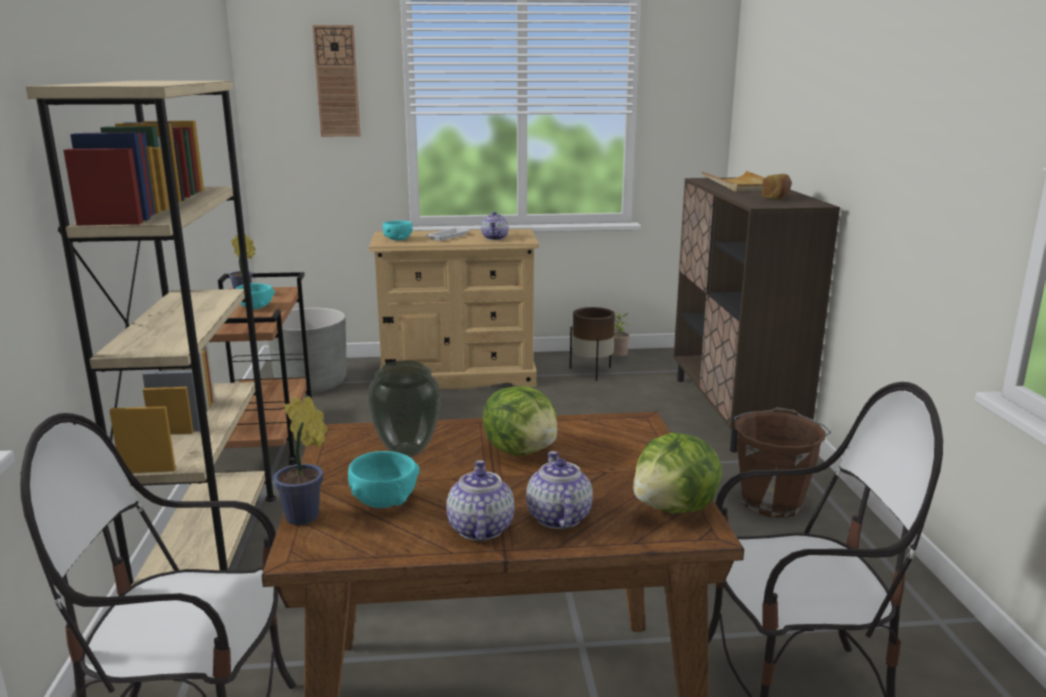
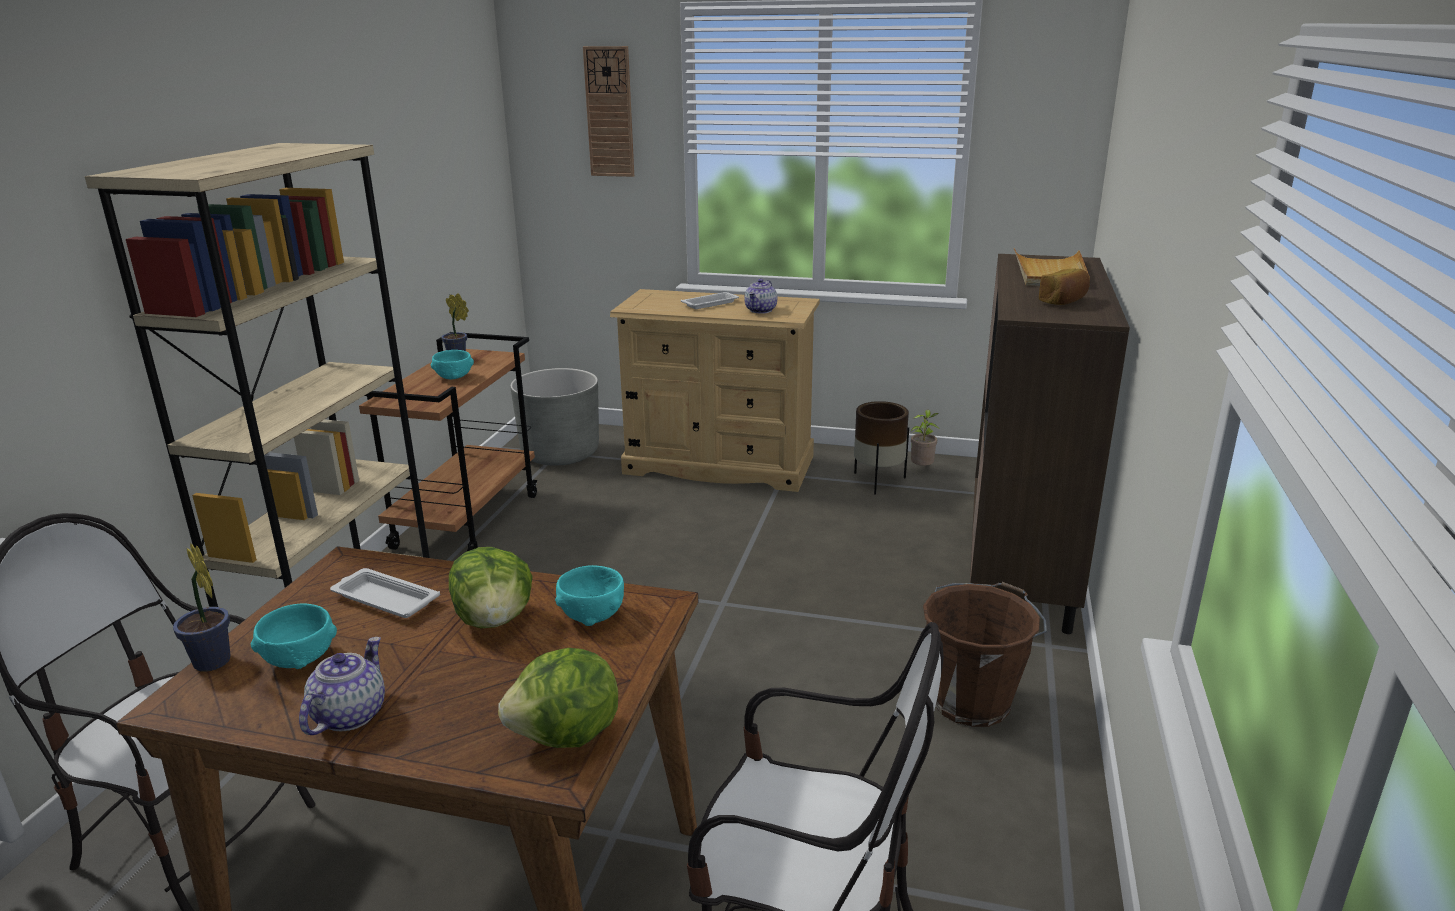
camera: 20 degrees right, 5 degrees up
vase [367,360,441,457] -> white tray [330,568,440,618]
turquoise bowl [383,221,413,240] -> turquoise bowl moved to [555,565,624,626]
teapot [526,451,593,529] -> none

